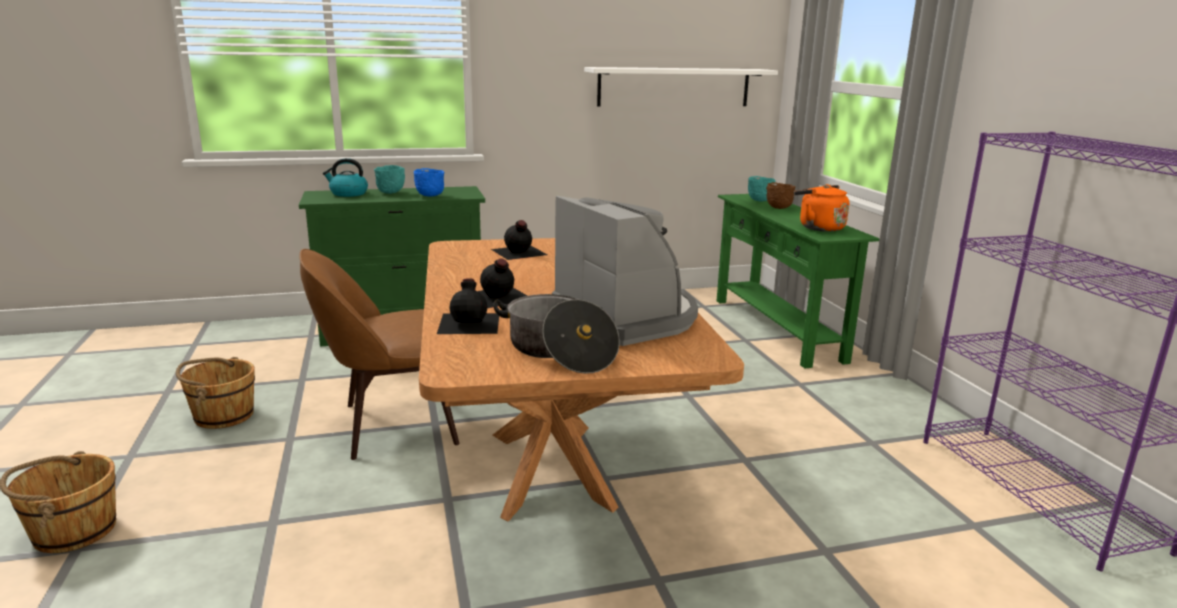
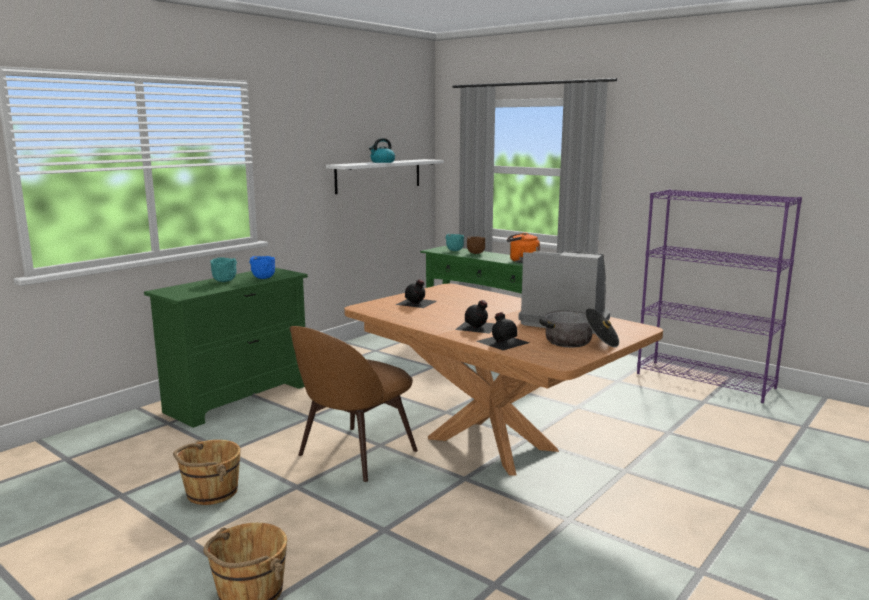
camera: 35 degrees left, 5 degrees down
kettle [323,158,368,197] -> kettle moved to [369,138,395,163]

